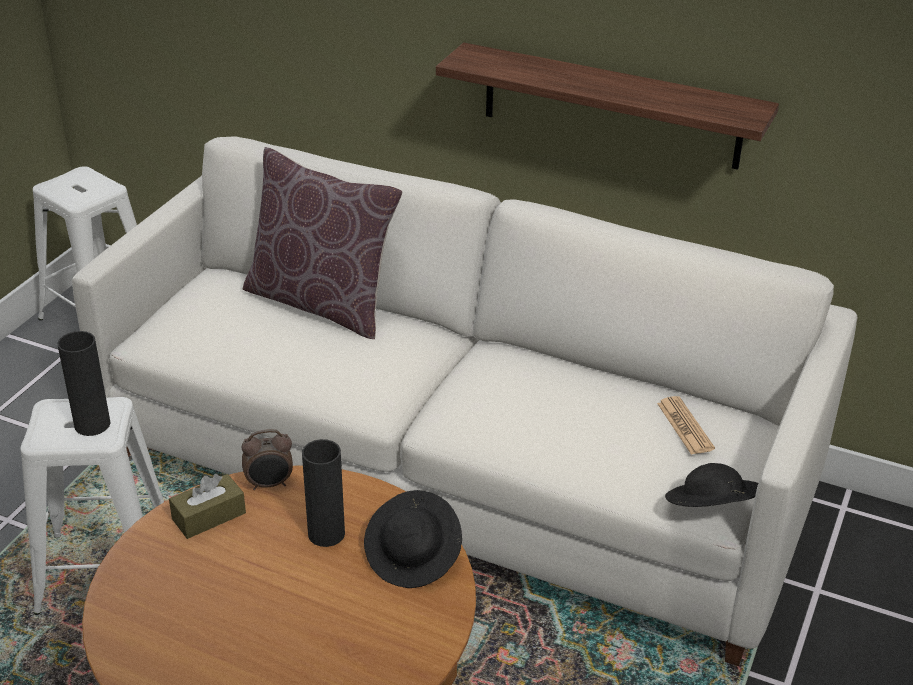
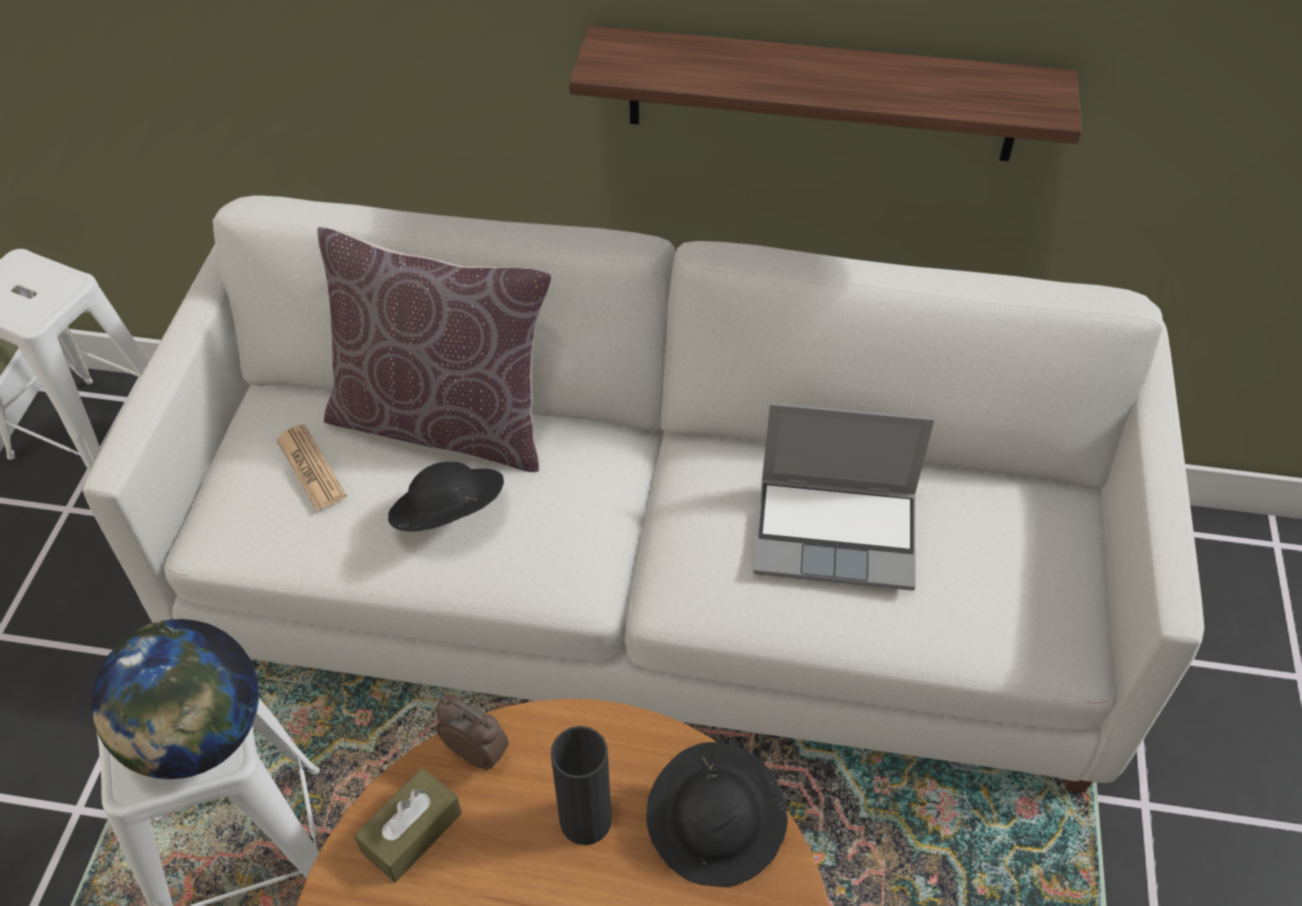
camera: 15 degrees left, 15 degrees up
black vase [57,331,111,436] -> globe [92,619,259,779]
alarm clock [242,429,293,490] -> alarm clock turned 120 degrees counterclockwise [436,695,509,771]
newspaper [657,396,715,455] -> newspaper moved to [276,424,347,511]
black hat [665,463,758,507] -> black hat moved to [388,462,504,531]
none -> laptop [753,403,934,591]

